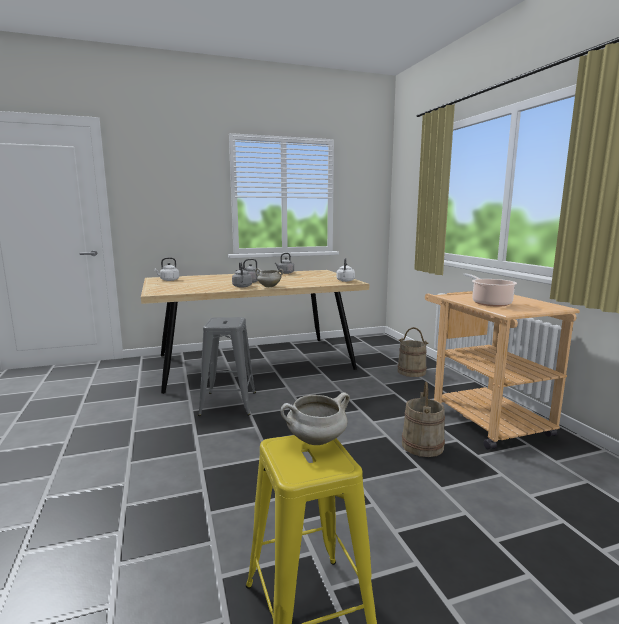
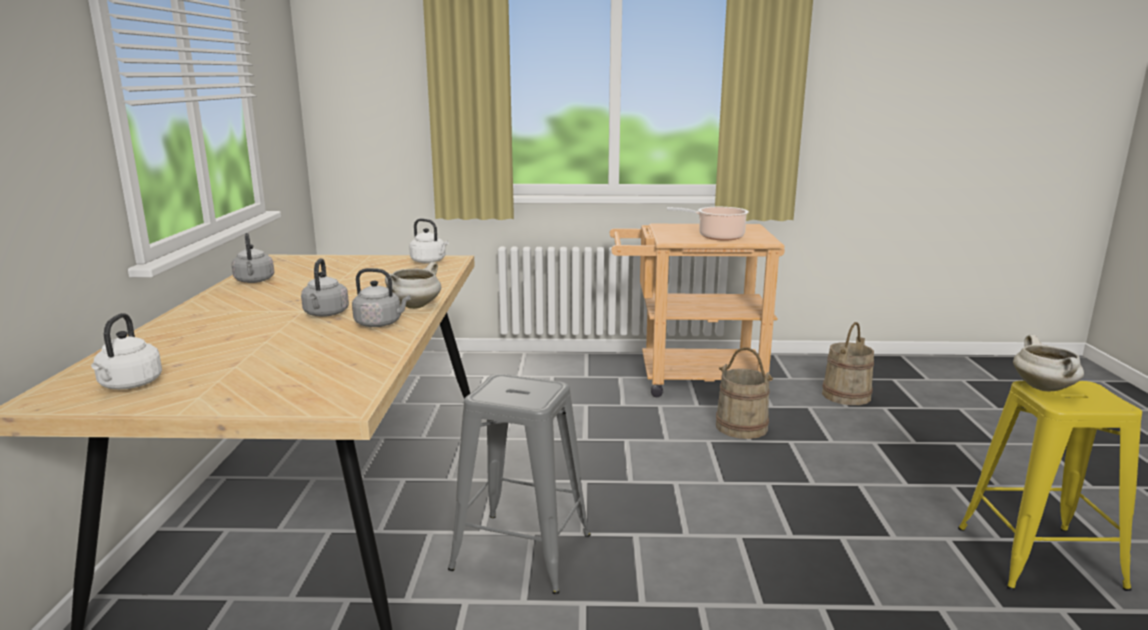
camera: 70 degrees left, 5 degrees up
beige bucket [397,327,429,377] -> beige bucket moved to [822,322,874,405]

